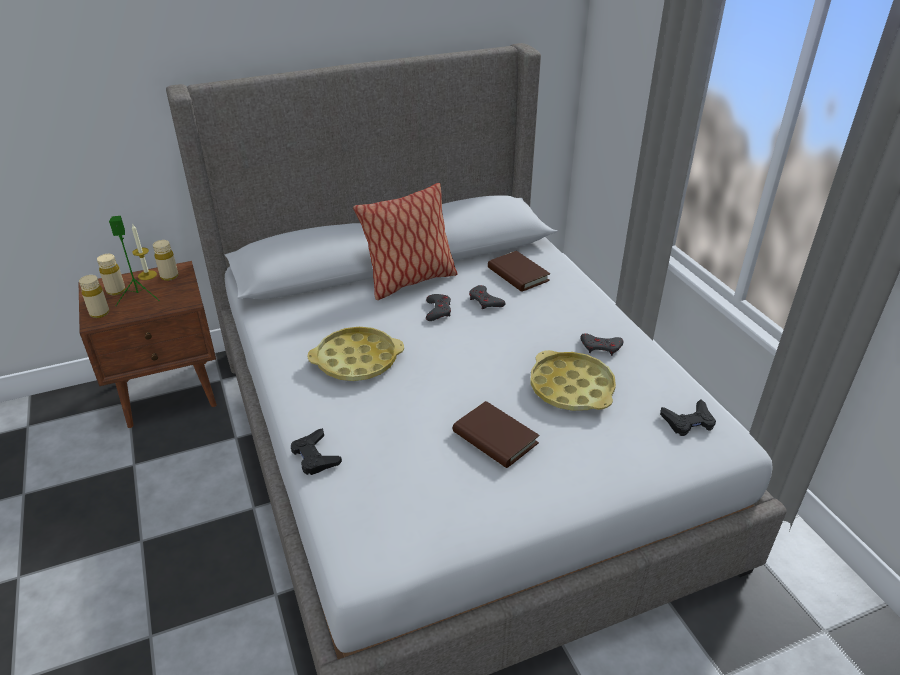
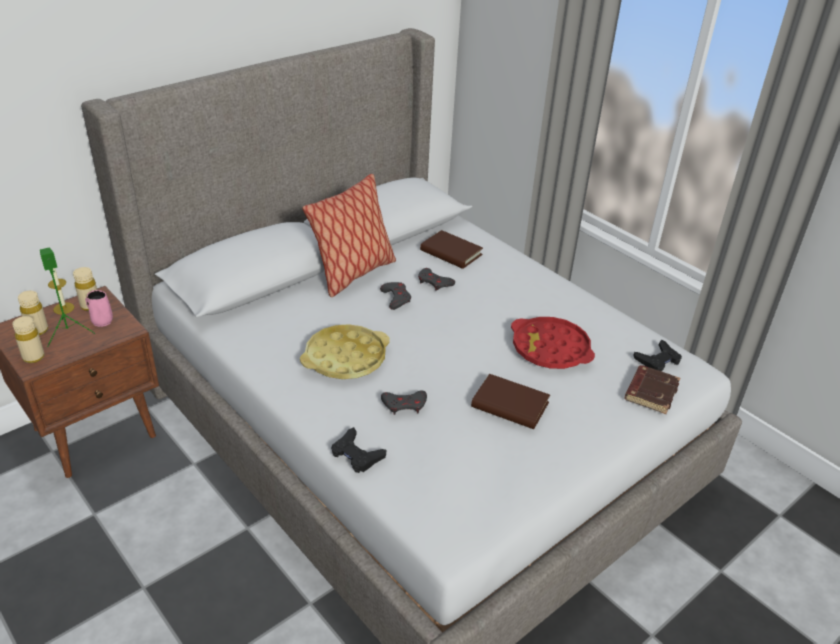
camera: 20 degrees left, 0 degrees up
yellow tray [530,350,616,411] -> red tray [511,317,595,369]
grey game controller [581,333,623,356] -> grey game controller moved to [381,391,427,415]
none -> pink mug [85,290,113,327]
none -> brown book [624,365,680,414]

